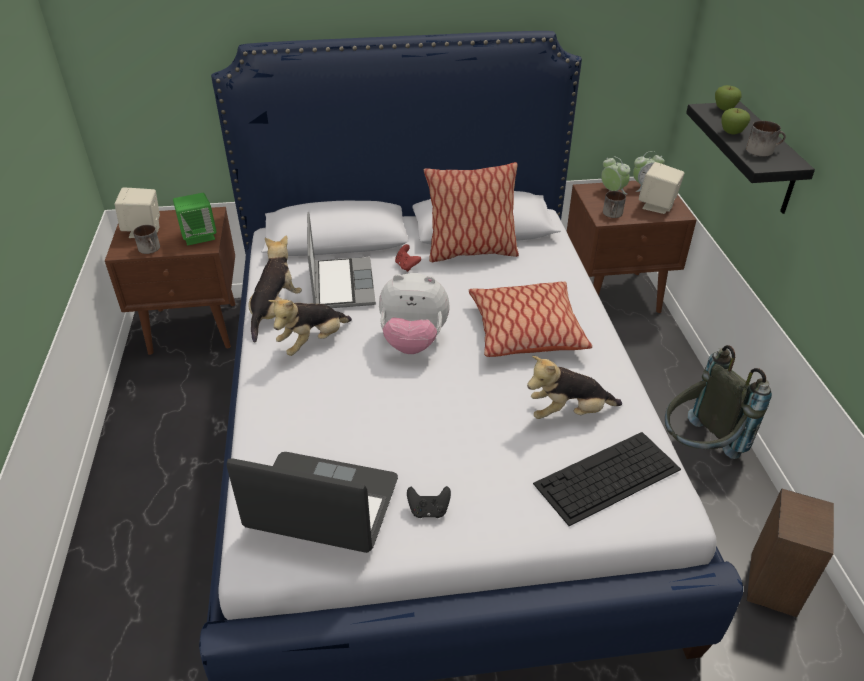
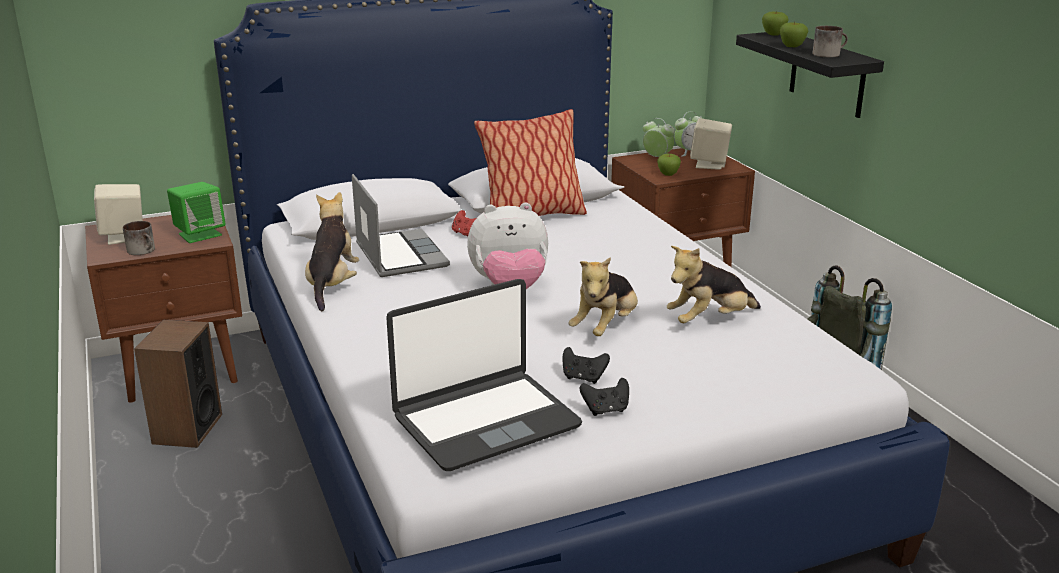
camera: 15 degrees left, 15 degrees down
laptop [227,452,398,553] -> laptop turned 150 degrees clockwise [386,279,582,471]
plush toy [268,299,352,356] -> plush toy moved to [568,257,638,336]
pillow [469,282,592,357] -> none
keyboard [533,432,681,526] -> none
mug [603,191,626,218] -> apple [657,154,681,176]
speaker [747,488,834,617] -> speaker moved to [134,320,222,448]
none -> black game controller [563,347,610,384]

